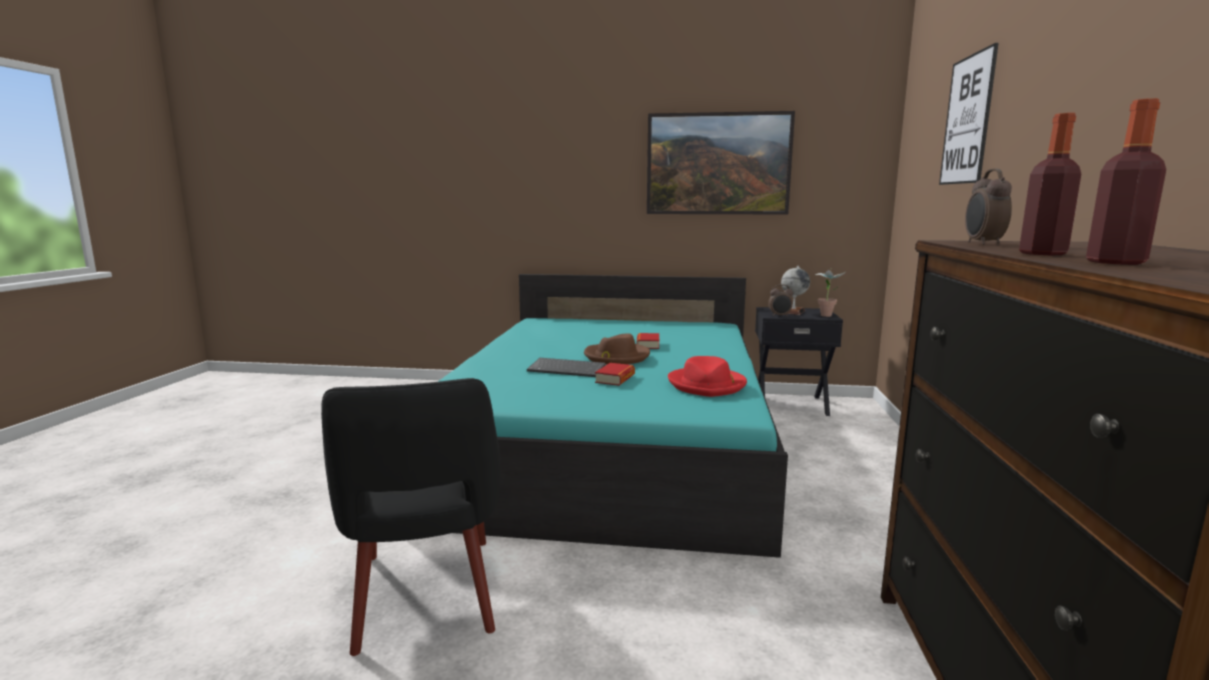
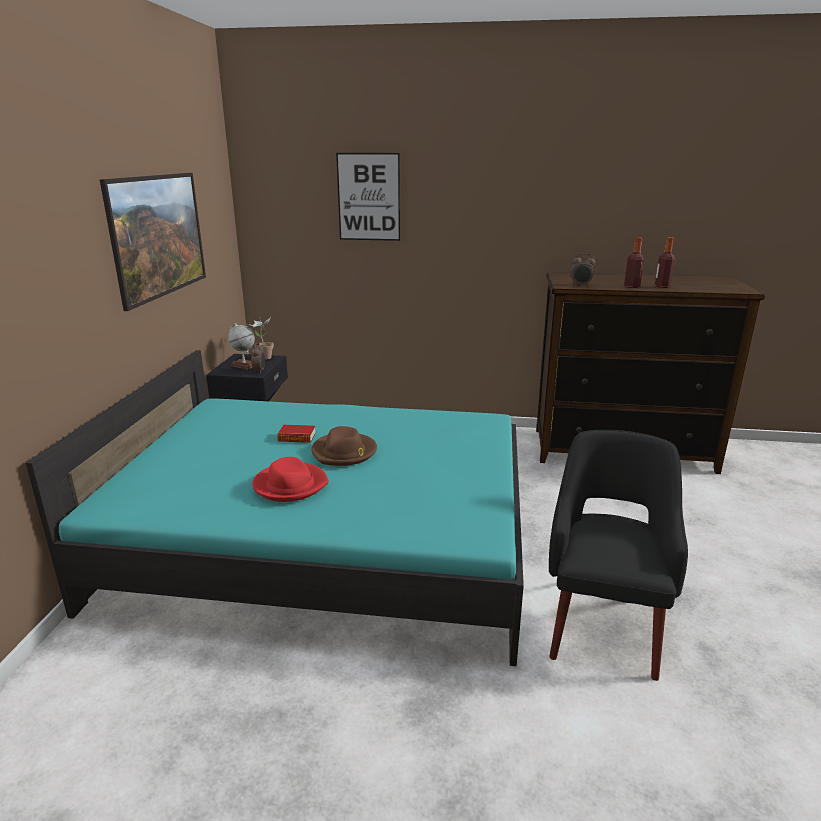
camera: 90 degrees left, 10 degrees up
black armchair [321,378,500,656] -> black armchair turned 60 degrees counterclockwise [549,430,688,681]
keyboard [527,358,606,377] -> none
book [595,363,635,386] -> none
red hat [668,356,747,397] -> red hat moved to [252,457,329,502]

